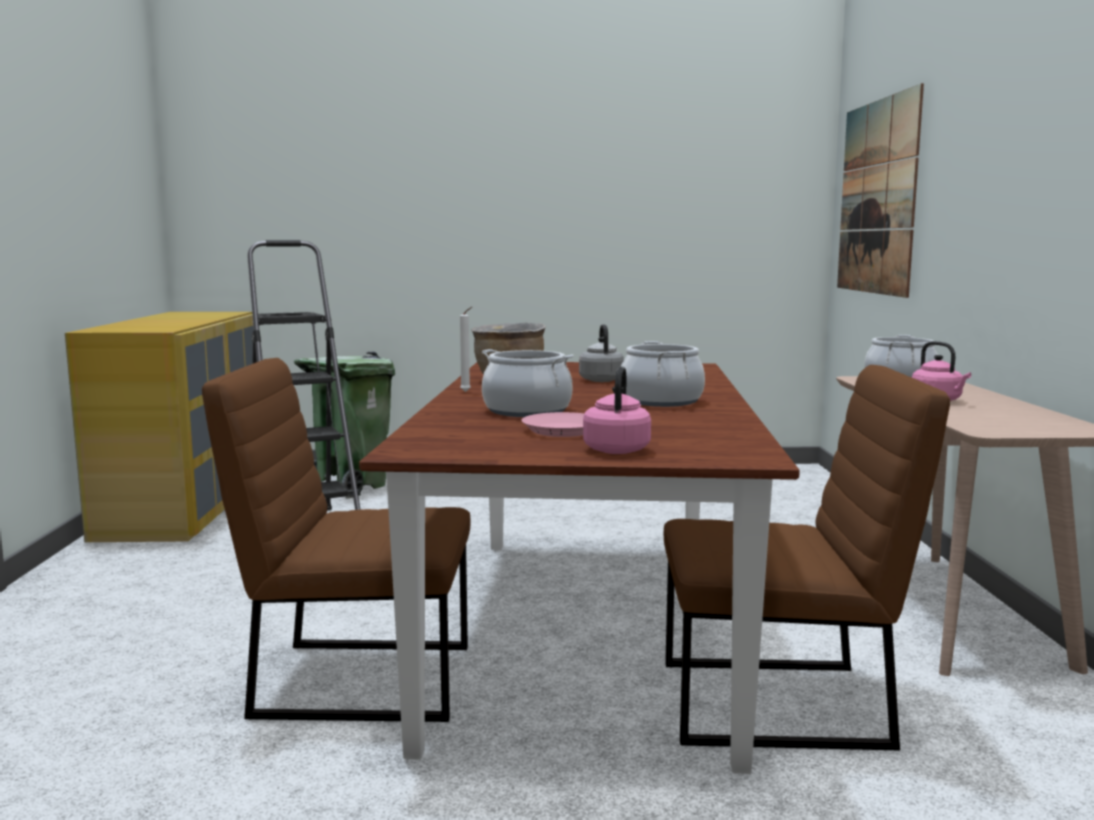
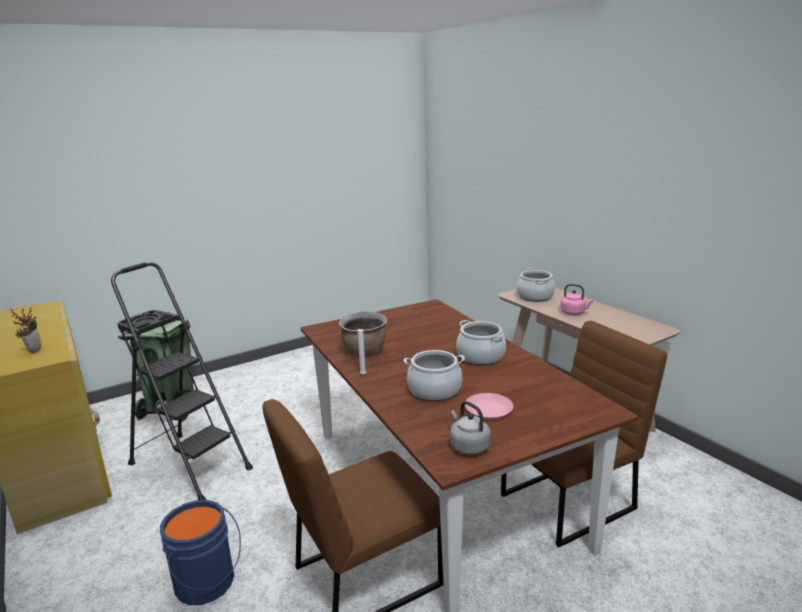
camera: 30 degrees left, 10 degrees up
grey kettle [579,324,624,382] -> grey kettle moved to [450,401,491,455]
pink kettle [583,366,651,454] -> none
picture [837,83,924,298] -> none
none -> potted plant [10,308,41,353]
none -> blue bucket [160,500,241,605]

